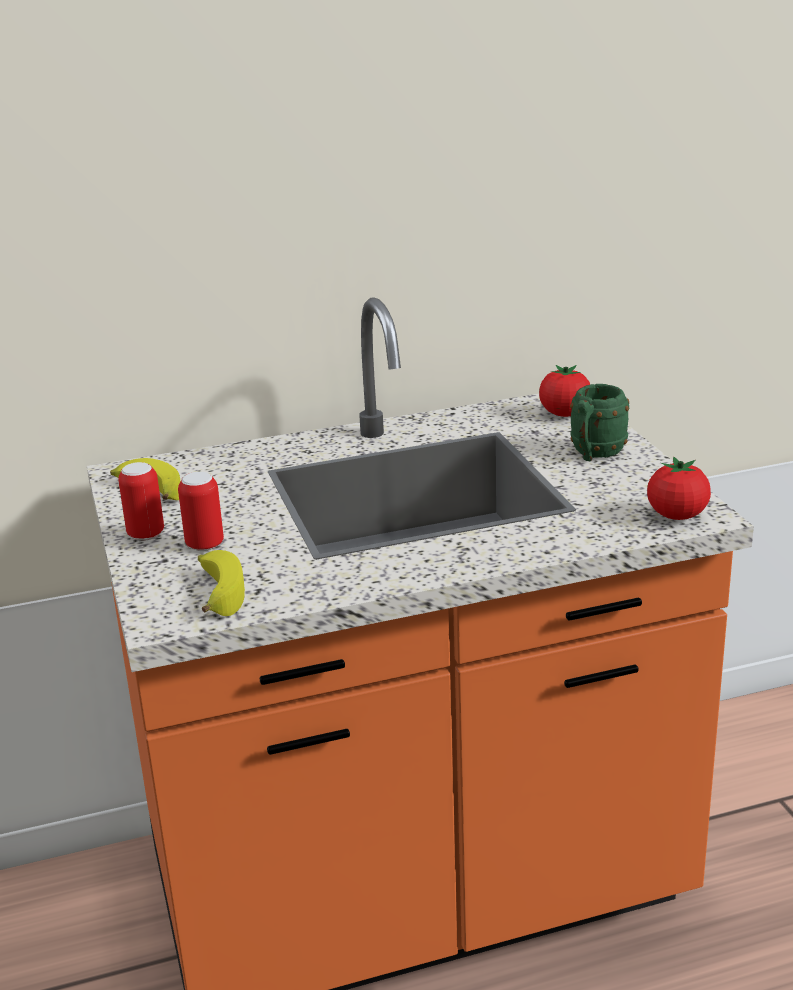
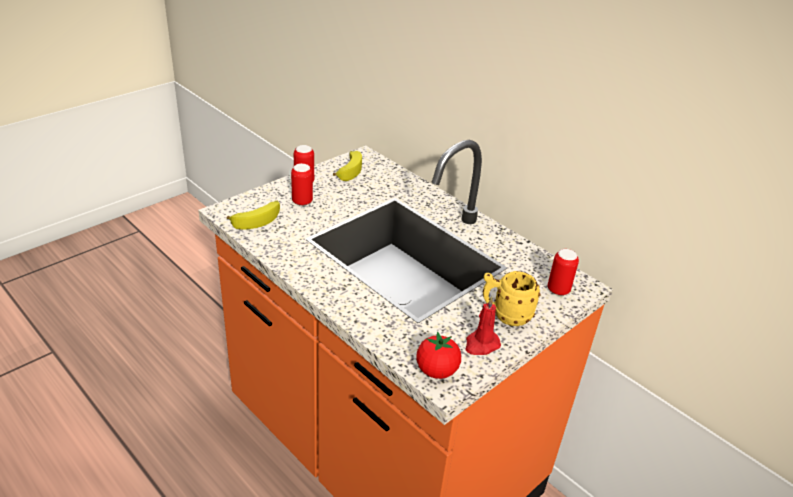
camera: 60 degrees right, 10 degrees up
tomato [539,365,590,417] -> can [548,249,579,296]
green mug [570,384,629,461] -> yellow mug [483,271,541,326]
none -> red candle [465,296,501,355]

